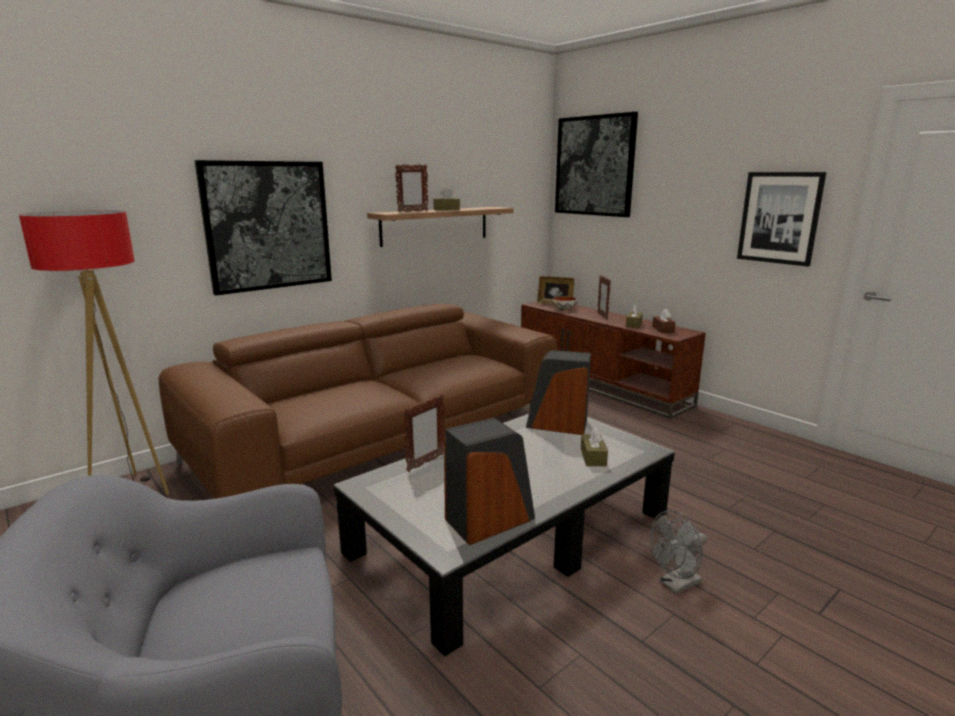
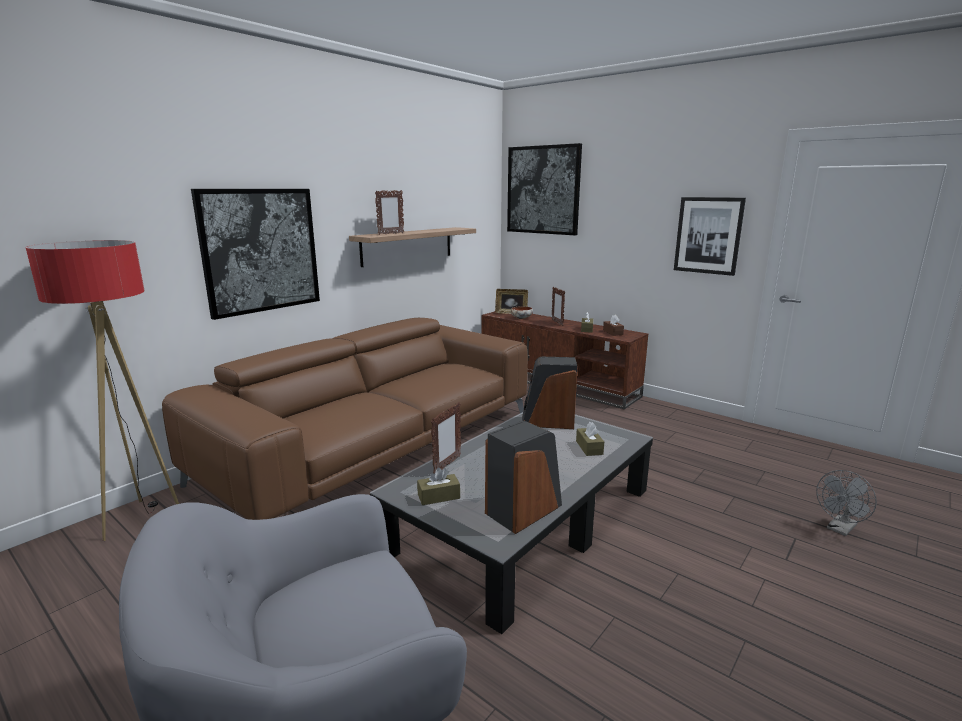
camera: 10 degrees left, 0 degrees up
brown tissue box [434,188,460,211] -> brown tissue box moved to [417,468,460,505]
grey fan [650,510,707,594] -> grey fan moved to [816,470,877,536]

